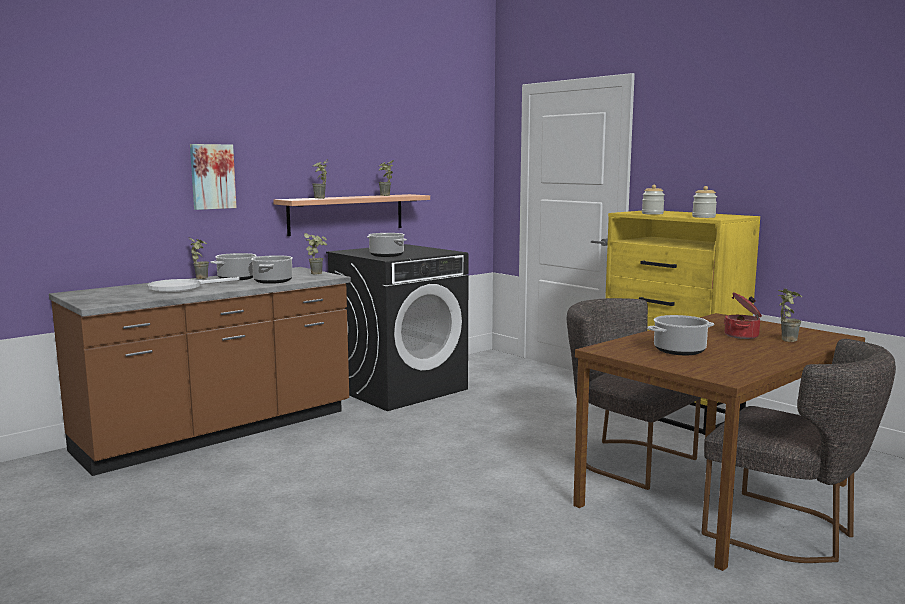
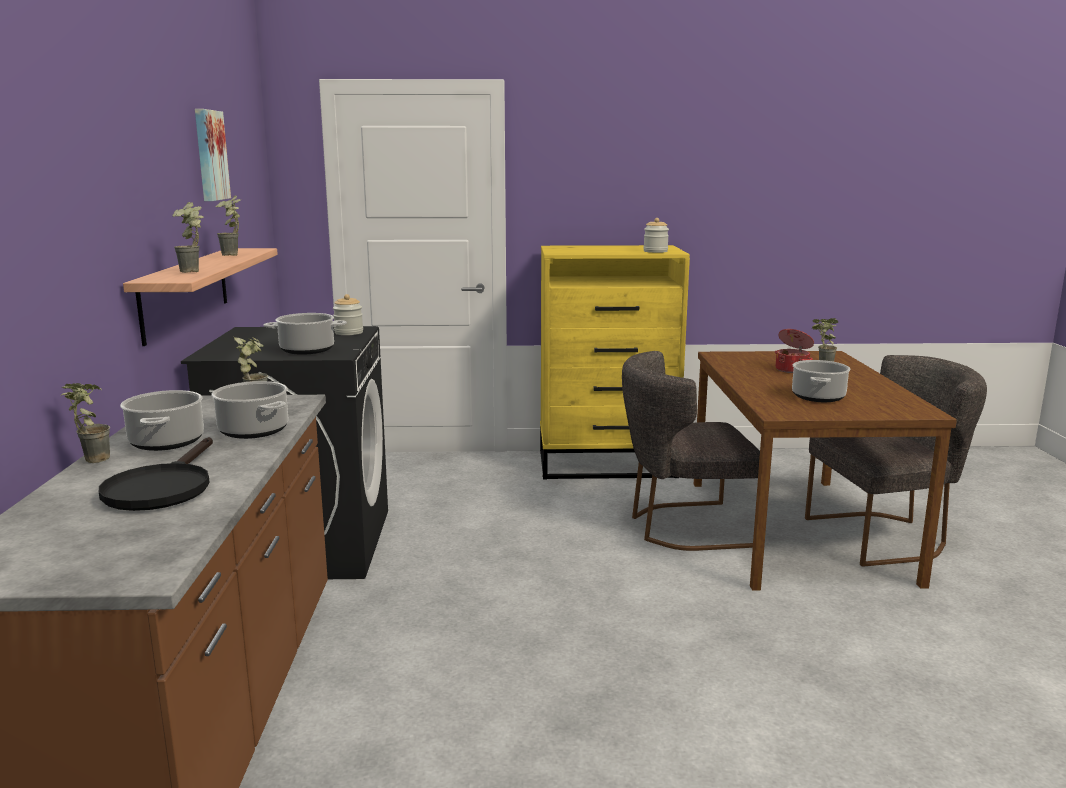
camera: 50 degrees left, 5 degrees up
white frying pan [147,277,240,293] -> black frying pan [99,437,213,511]
picture [190,144,237,210] -> picture moved to [195,109,231,201]
jar [642,185,665,215] -> jar moved to [333,294,363,335]

